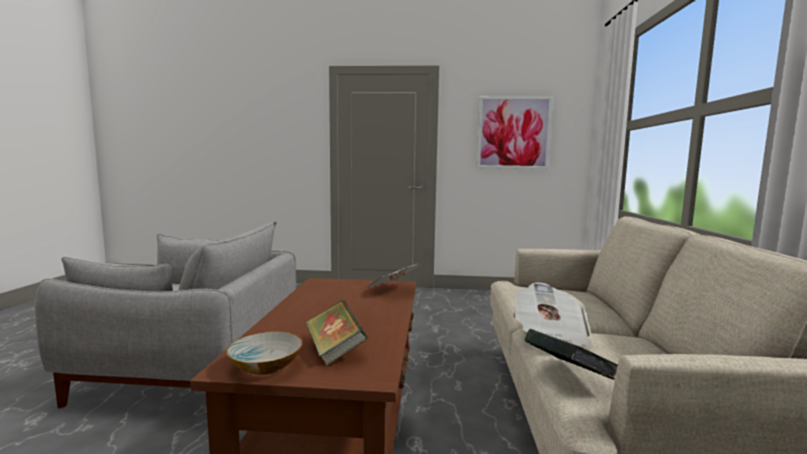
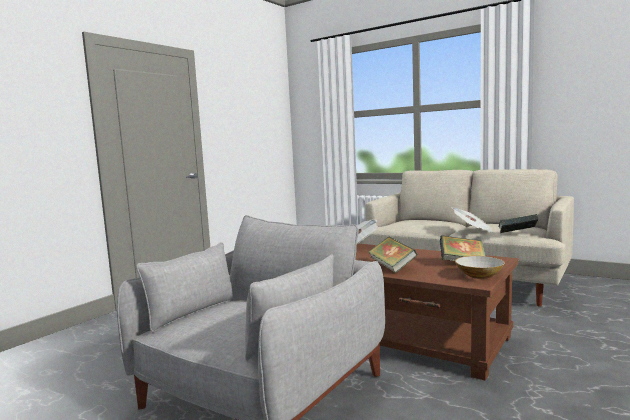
camera: 60 degrees left, 0 degrees up
picture [477,96,553,169] -> none
none -> book [369,236,417,273]

